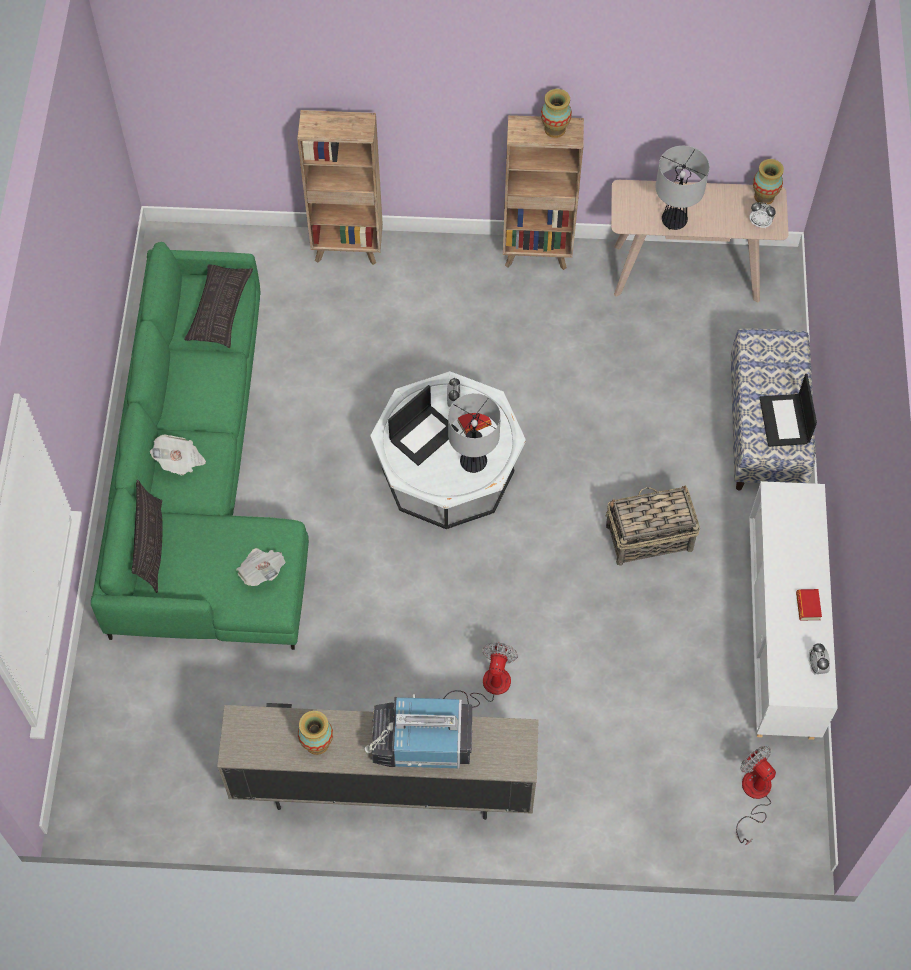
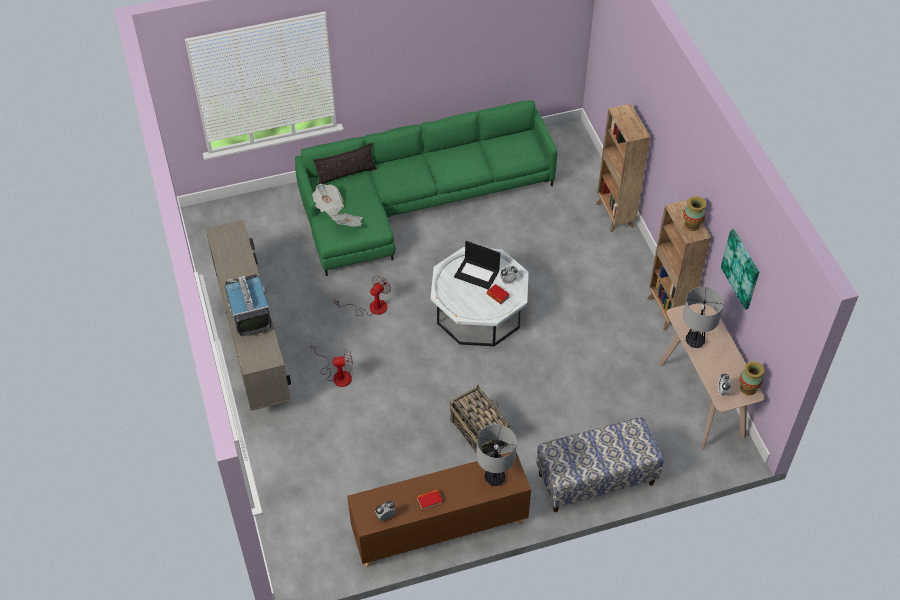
camera: 70 degrees right, 10 degrees down
newspaper [150,434,206,475] -> newspaper moved to [312,184,344,217]
pillow [184,264,253,348] -> none
vase [298,711,333,755] -> none
table lamp [448,393,501,473] -> table lamp moved to [477,424,517,486]
fan [736,746,776,846] -> fan moved to [334,276,391,316]
white cabinet [749,481,838,740] -> brown cabinet [347,452,531,567]
laptop [760,374,817,447] -> none
none -> picture [721,229,759,310]

